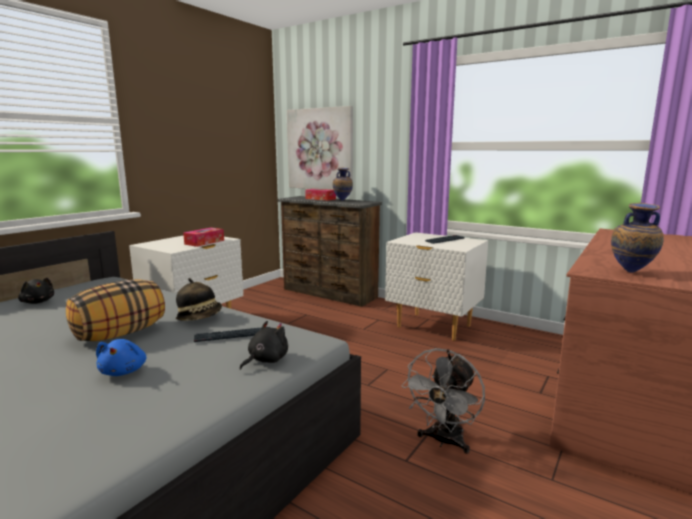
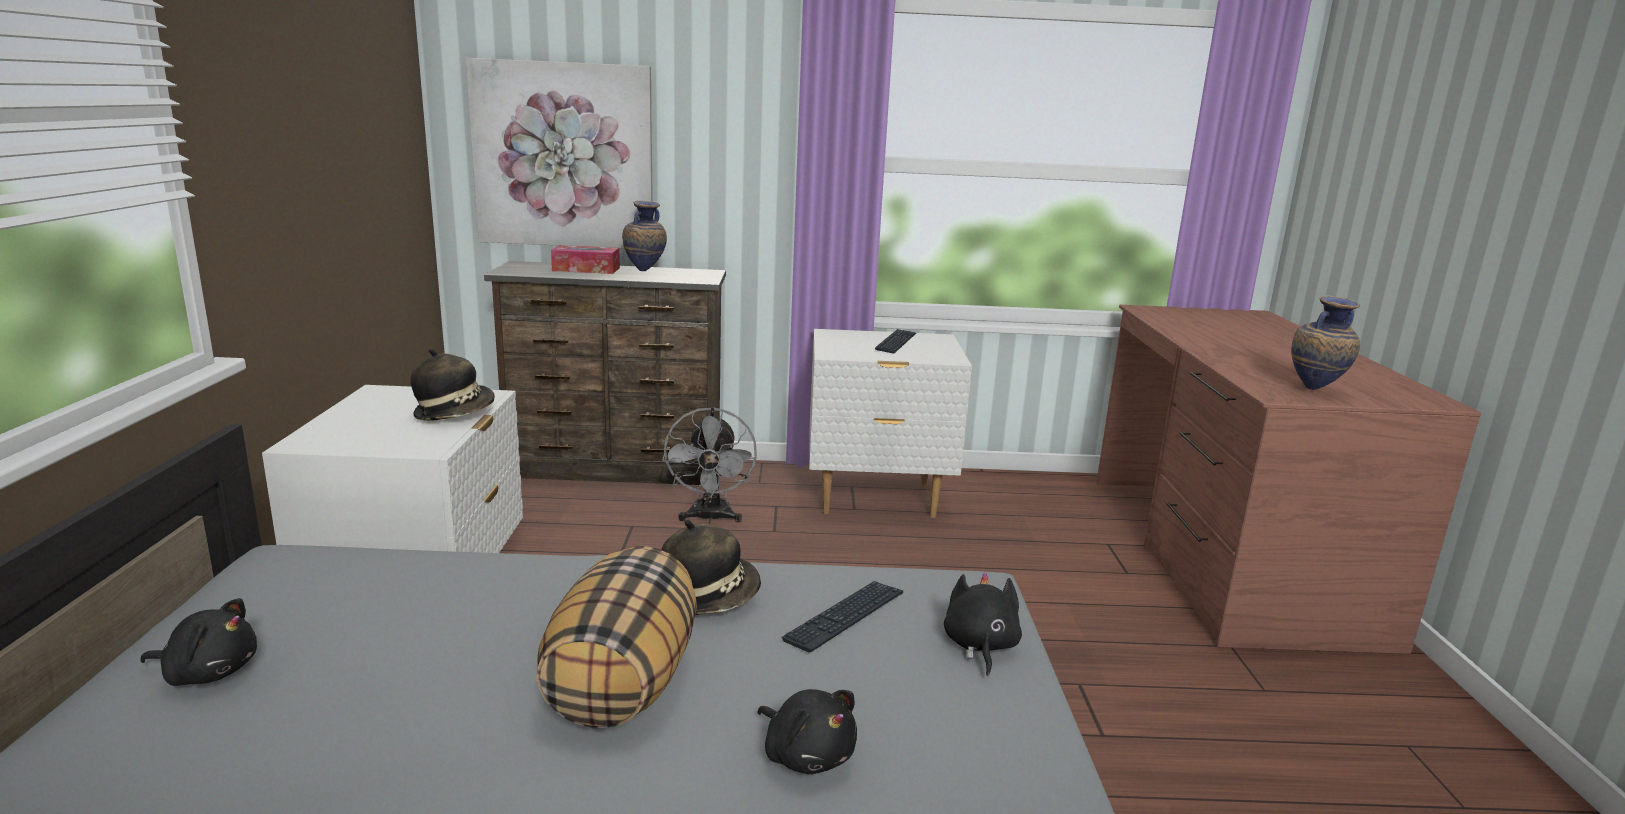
camera: 35 degrees left, 5 degrees up
blue plush toy [96,339,147,376] -> black plush toy [757,689,857,774]
tissue box [183,228,224,247] -> hat [411,348,495,421]
grey fan [401,348,485,454] -> grey fan moved to [662,407,757,524]

